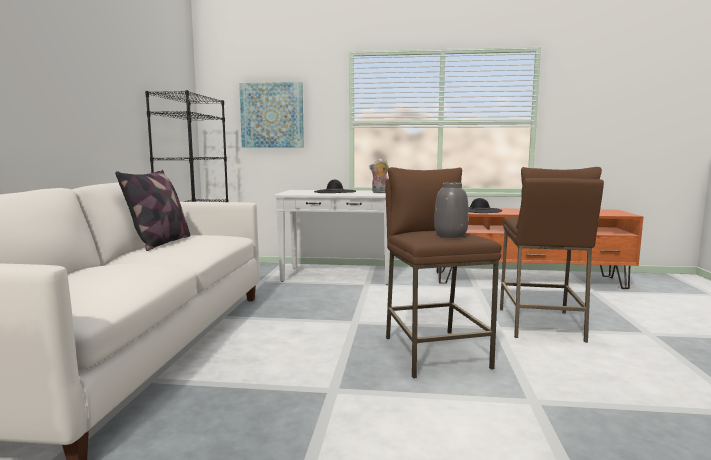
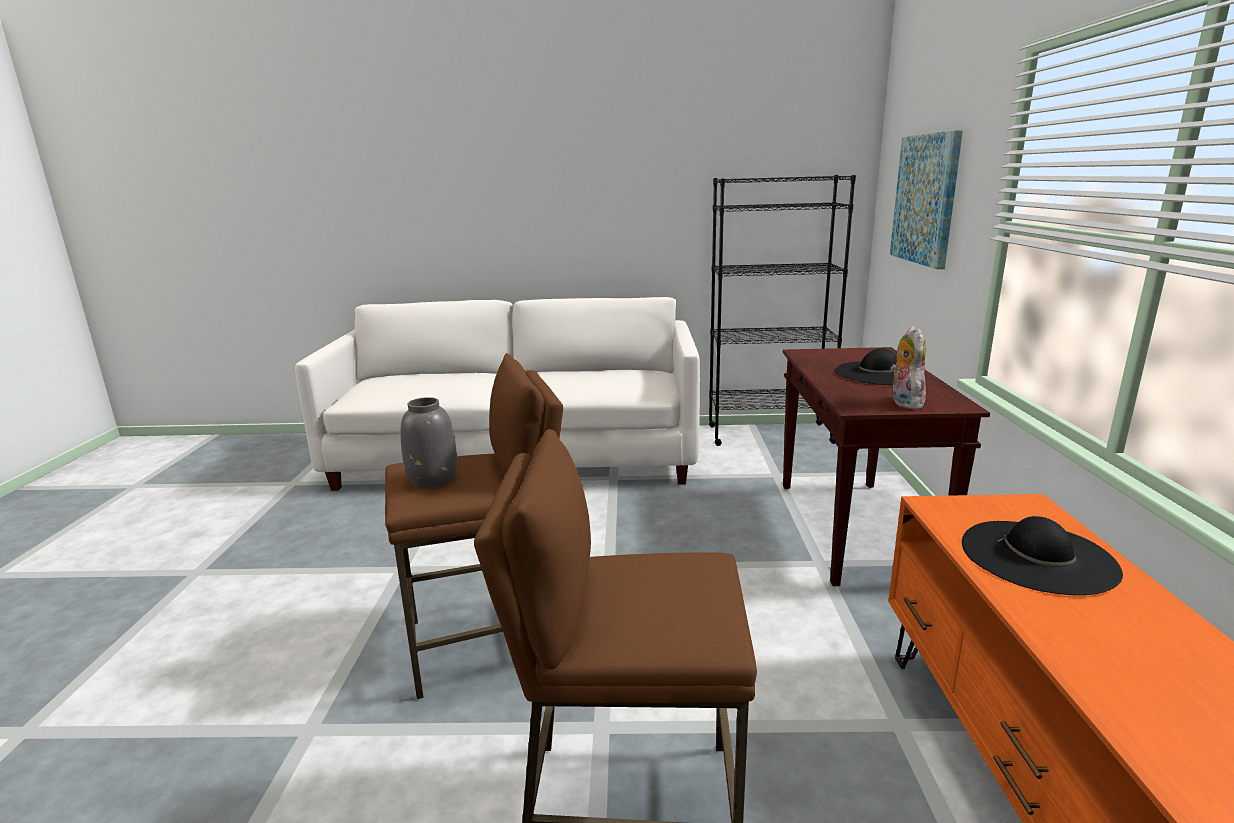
camera: 85 degrees right, 10 degrees up
pillow [115,170,190,251] -> none
white console table [274,190,390,285] -> brown console table [783,347,990,587]

